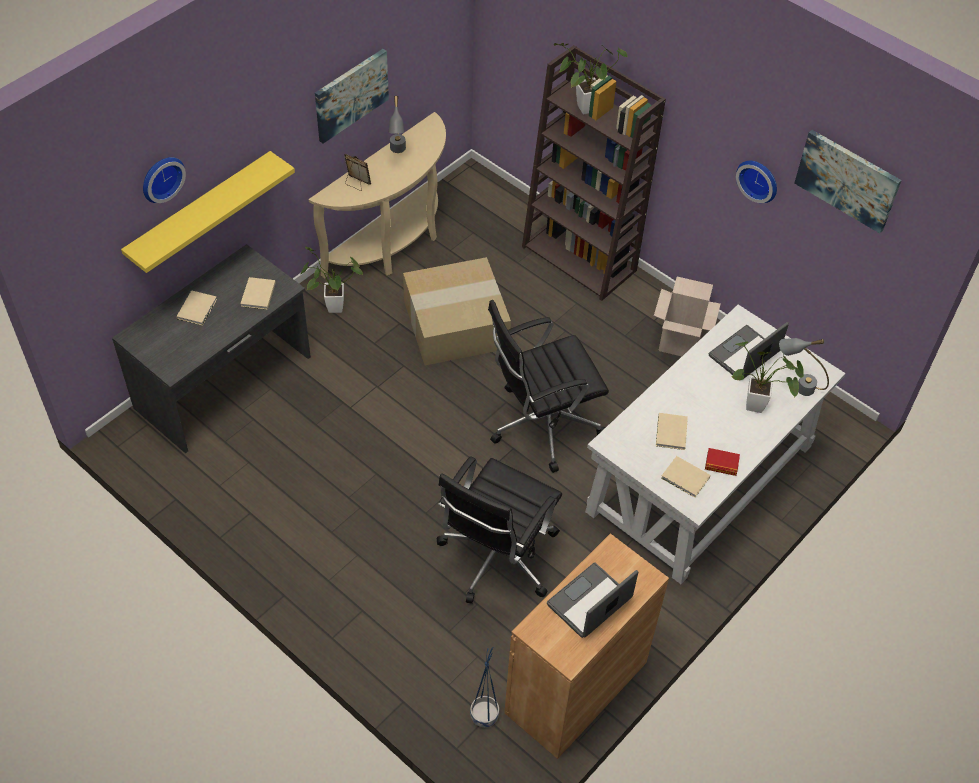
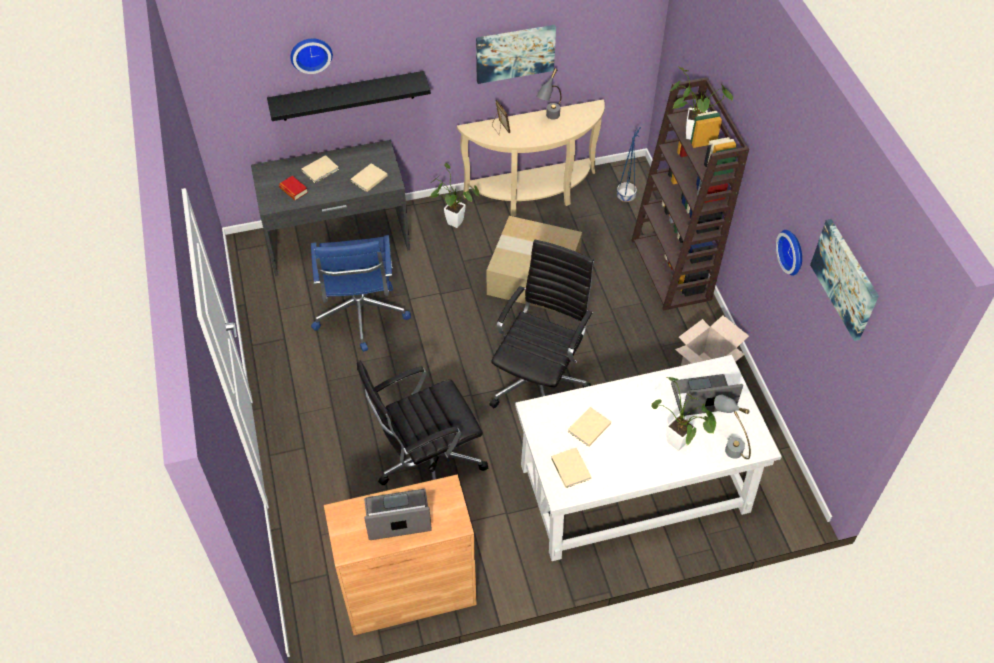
camera: 35 degrees right, 0 degrees up
yellow shelf [121,151,295,273] -> black shelf [267,71,431,121]
blue planter [470,647,499,727] -> blue planter moved to [617,127,641,202]
black office chair [488,300,609,473] -> black office chair turned 105 degrees clockwise [489,240,594,408]
book [705,448,740,476] -> book moved to [279,176,308,200]
none -> blue office chair [311,235,411,352]

